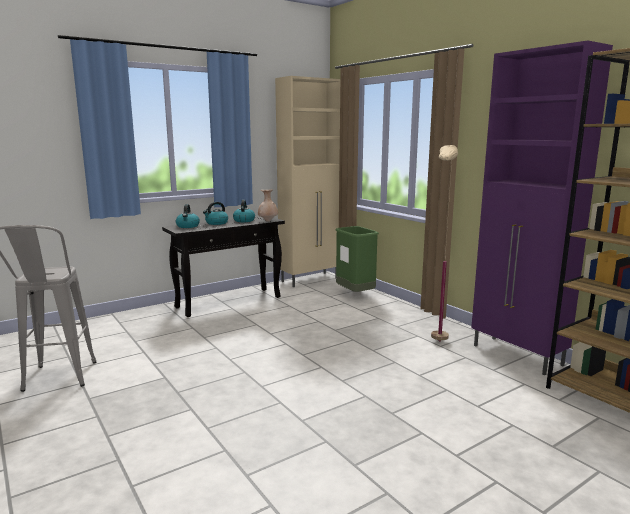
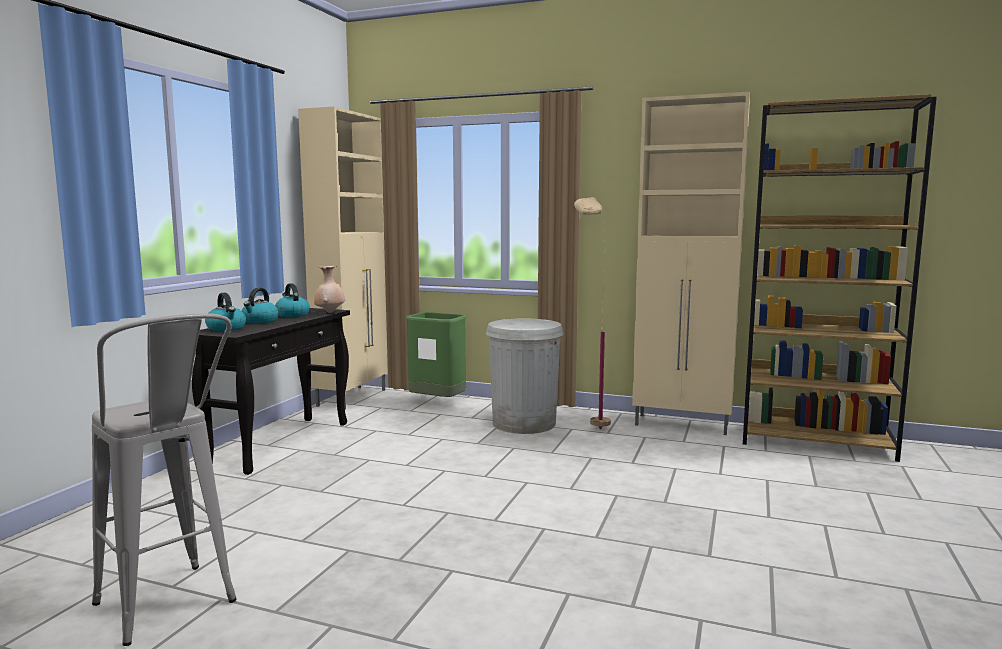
camera: 35 degrees left, 5 degrees down
purple cabinet [471,41,613,375] -> beige cabinet [632,92,750,435]
none -> white trash can [486,318,564,434]

